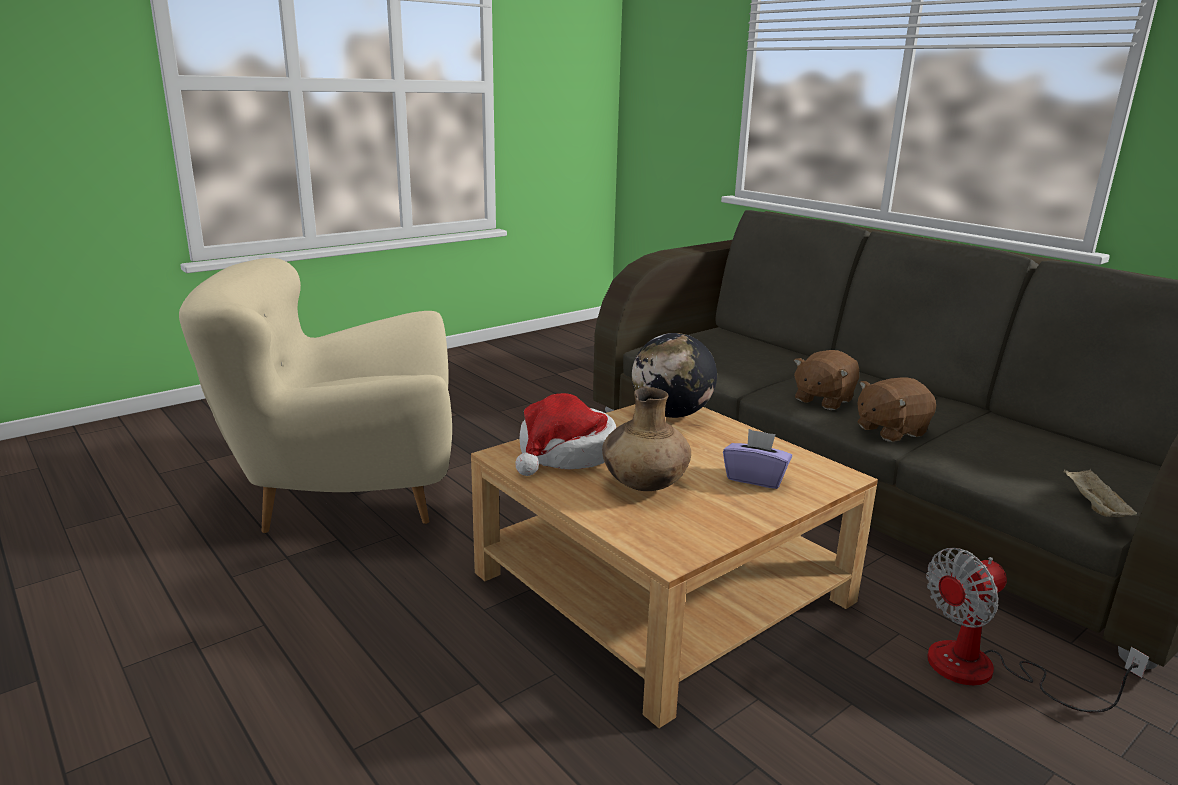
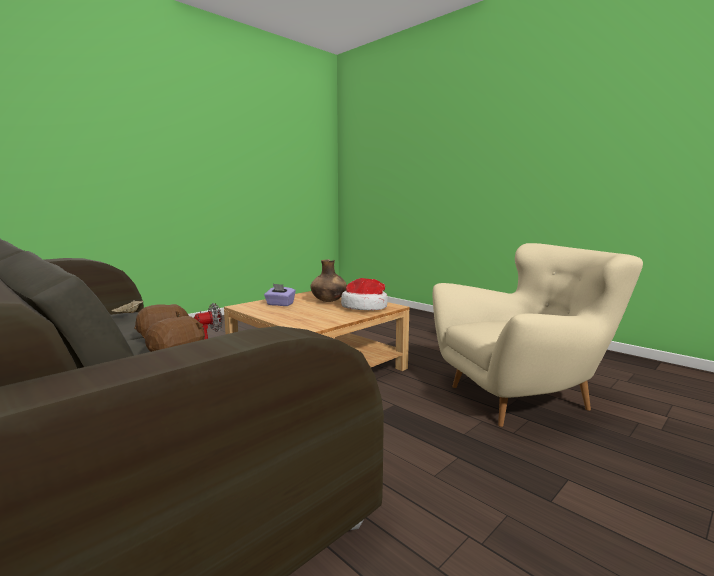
camera: 175 degrees right, 10 degrees down
globe [632,333,717,418] -> none

